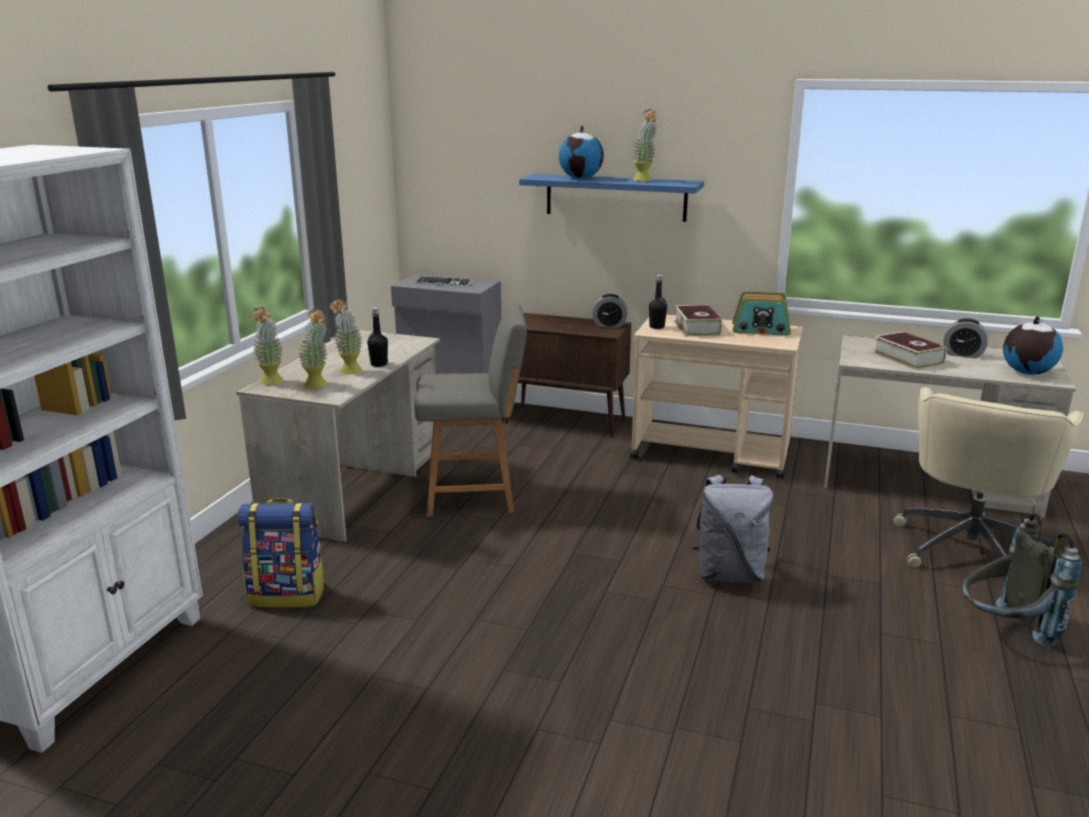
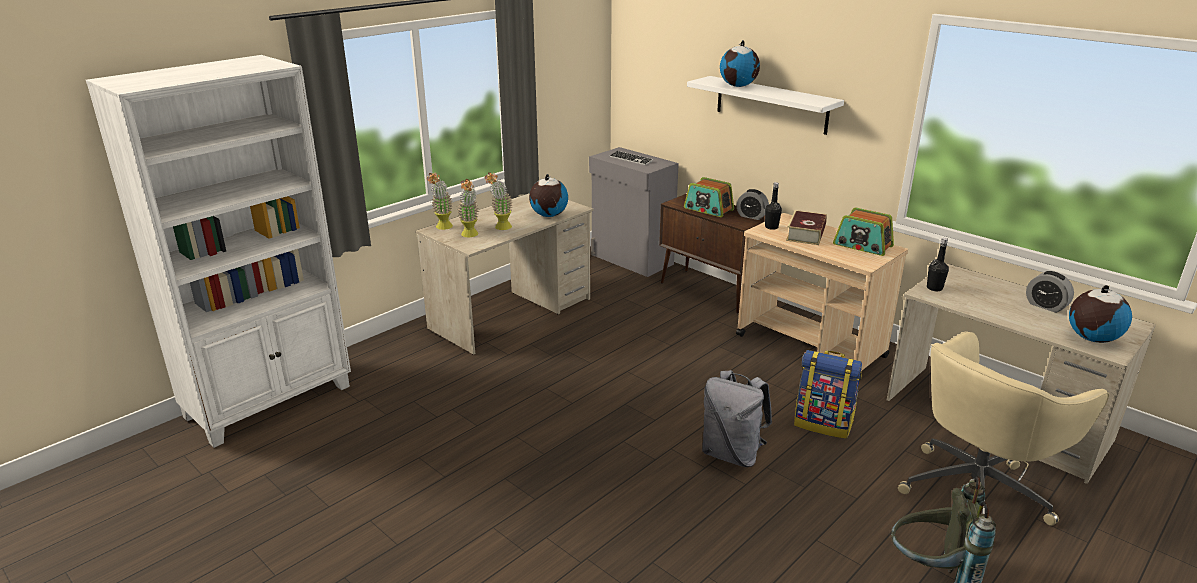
camera: 25 degrees right, 5 degrees up
backpack [237,499,326,608] -> backpack moved to [794,350,862,439]
black bottle [367,308,388,367] -> black bottle moved to [927,238,949,291]
grey chair [414,303,527,517] -> none
blue shelf [519,174,704,222] -> white shelf [687,76,844,135]
potted plant [632,109,658,181] -> none
book [873,332,947,370] -> none
none -> globe [529,174,568,217]
none -> radio [684,177,734,217]

